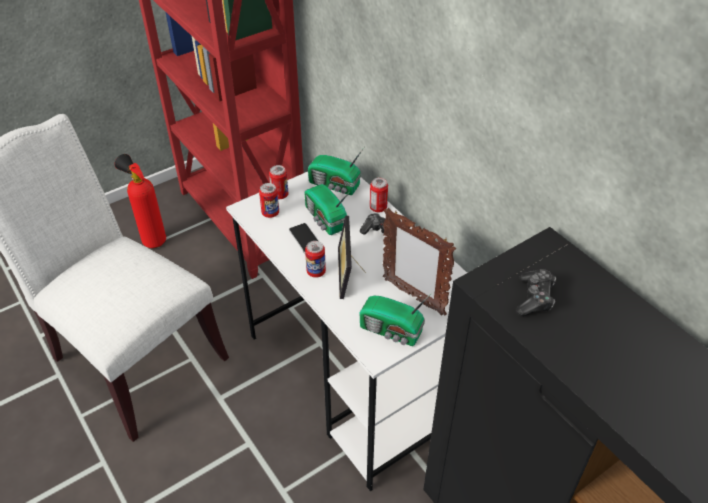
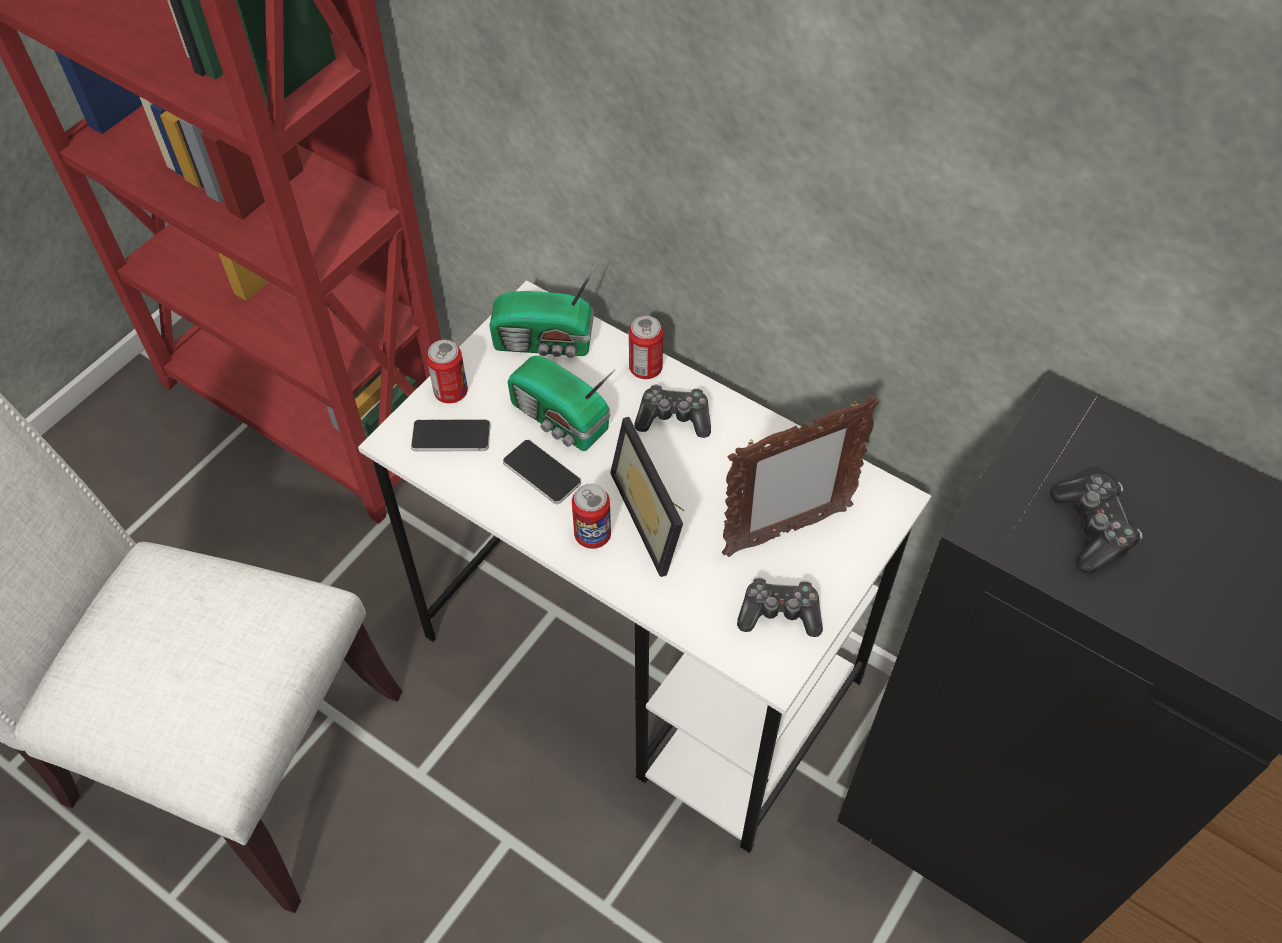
camera: 20 degrees left, 10 degrees up
fire extinguisher [115,154,166,248] -> none
can [259,183,279,218] -> phone [411,420,491,451]
radio [360,293,432,346] -> game controller [737,577,823,637]
picture frame [383,208,456,316] -> picture frame turned 45 degrees counterclockwise [722,396,880,557]

